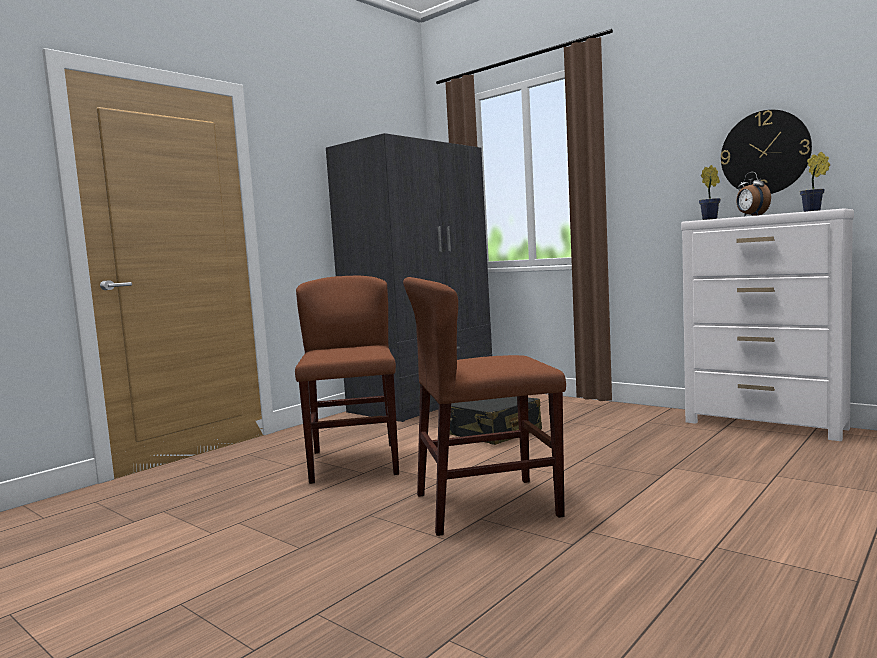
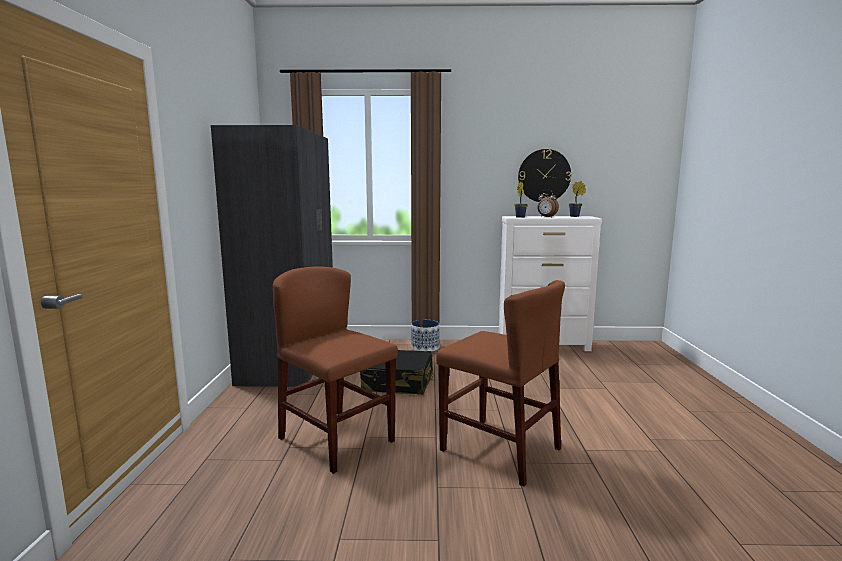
camera: 40 degrees left, 5 degrees up
brown chair [403,277,566,536] -> brown chair turned 90 degrees counterclockwise [436,280,565,487]
none -> planter [411,320,440,352]

